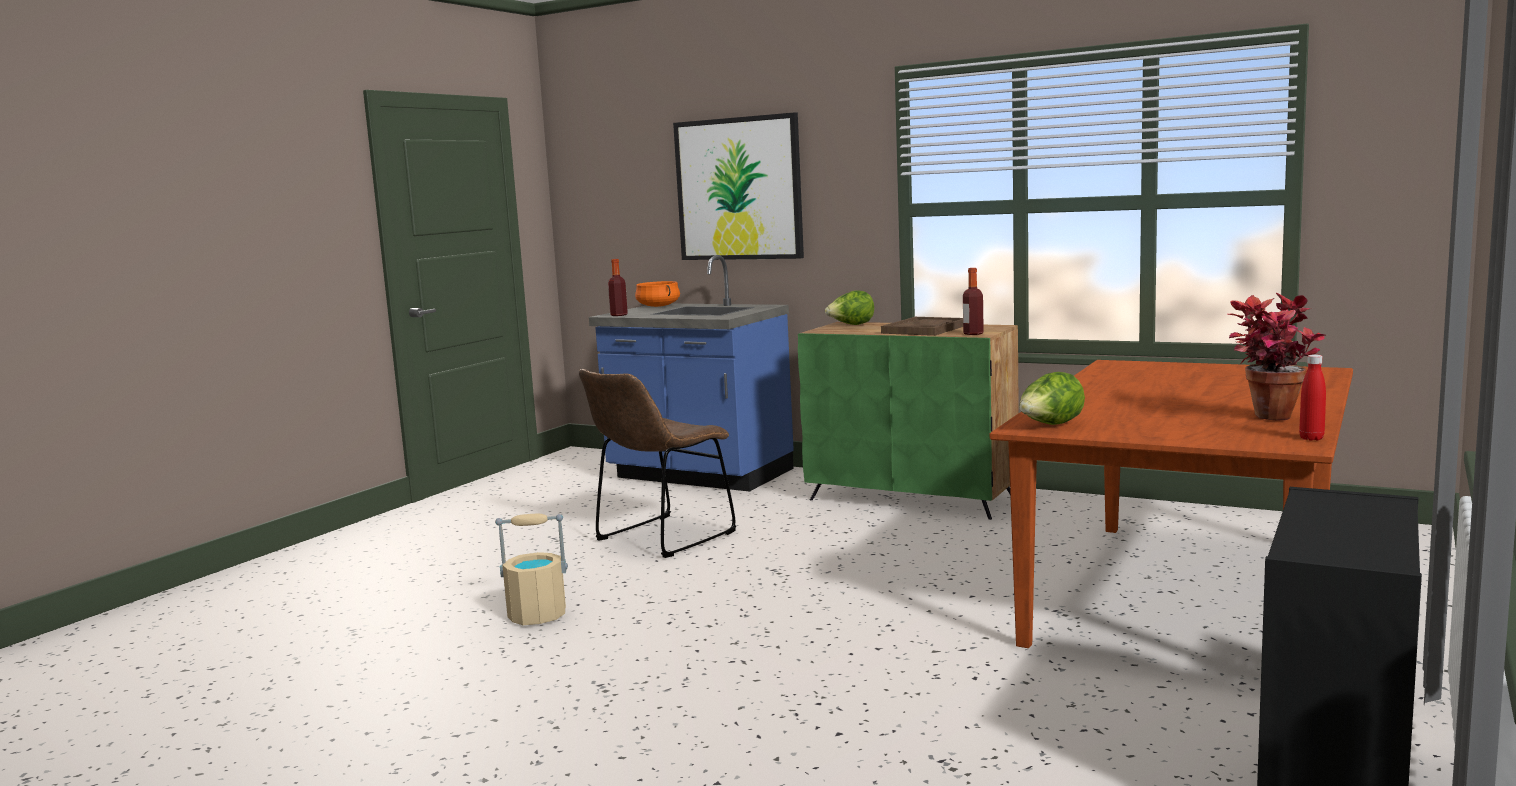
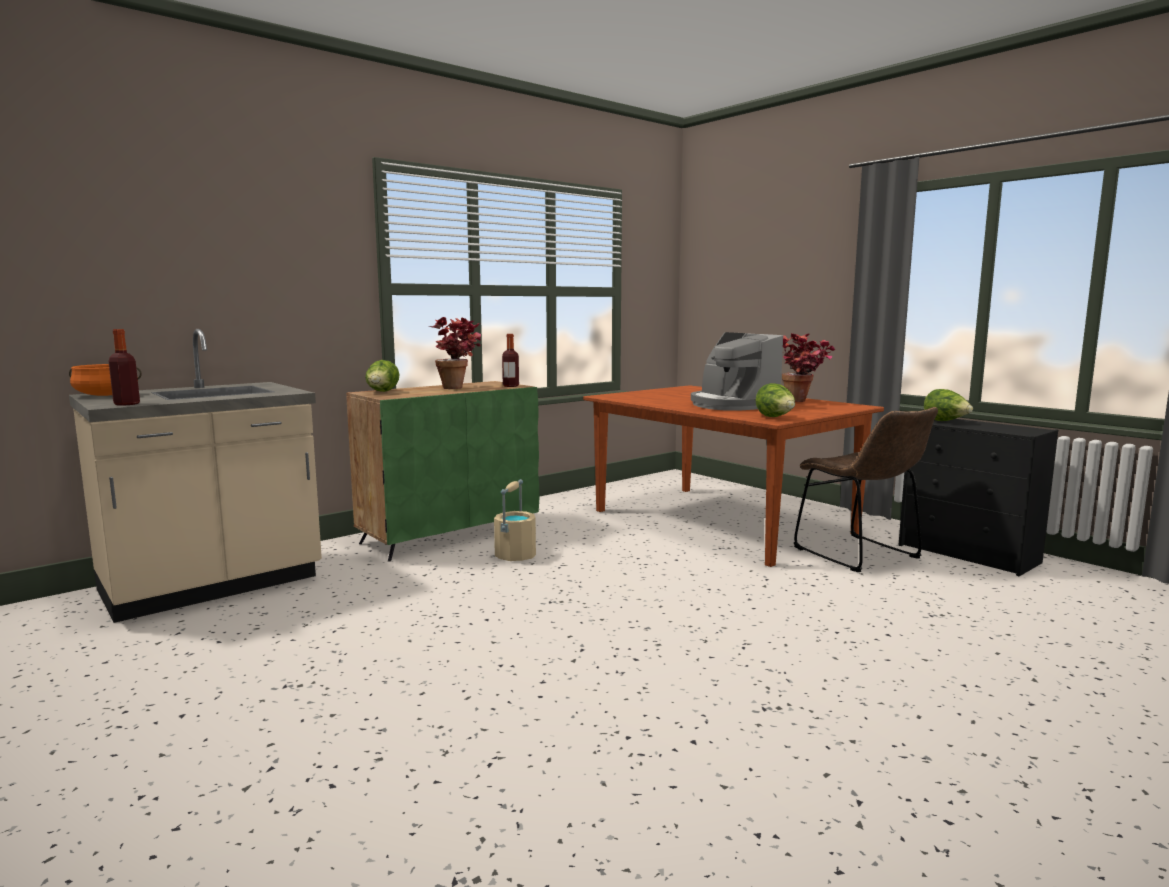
camera: 70 degrees left, 0 degrees up
beige bucket [495,514,568,625] -> beige bucket moved to [494,479,536,561]
brown chair [579,369,736,558] -> brown chair moved to [794,407,938,572]
blue counter [589,255,794,492] -> beige counter [69,329,322,623]
picture [673,112,804,260] -> none
brown tray [881,317,963,336] -> potted plant [429,317,481,389]
red bottle [1299,354,1326,441] -> none
none -> coffee machine [691,332,783,411]
none -> lettuce [924,389,973,421]

